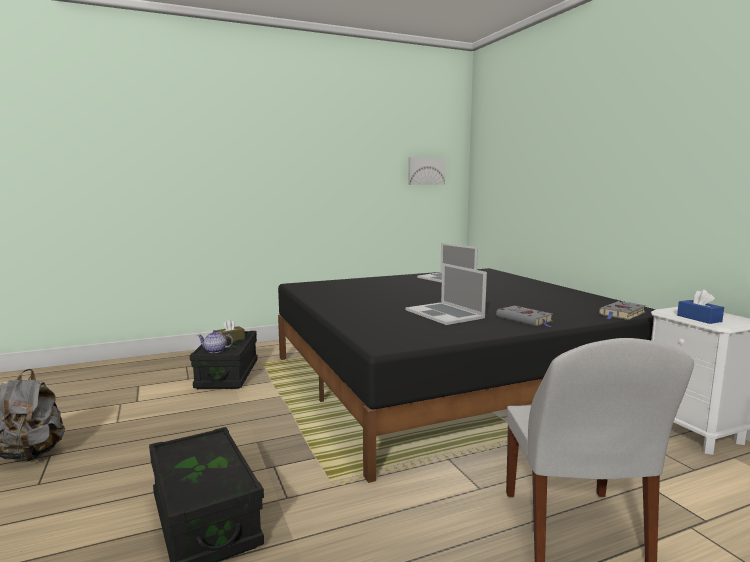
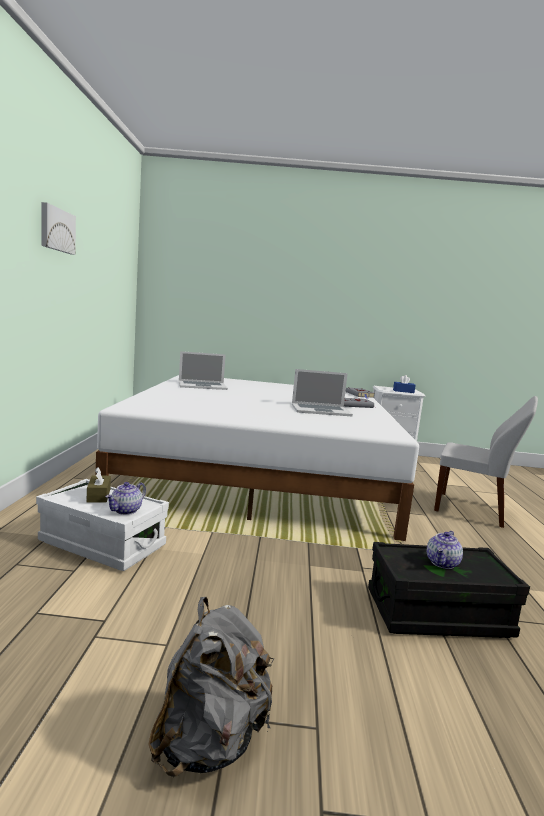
camera: 65 degrees left, 0 degrees up
black storage box [190,331,258,389] -> white storage box [36,479,169,571]
black bed [278,268,656,483] -> white bed [95,375,419,541]
picture [408,157,445,185] -> picture moved to [42,202,76,255]
none -> teapot [427,531,463,569]

